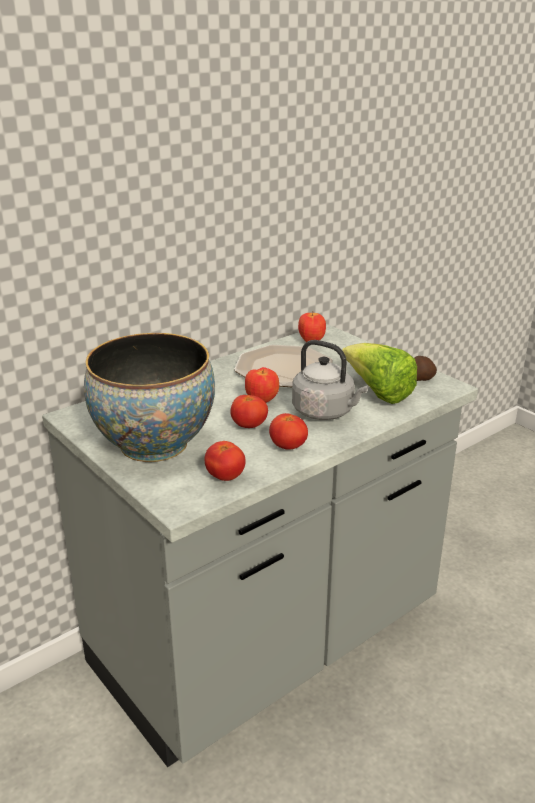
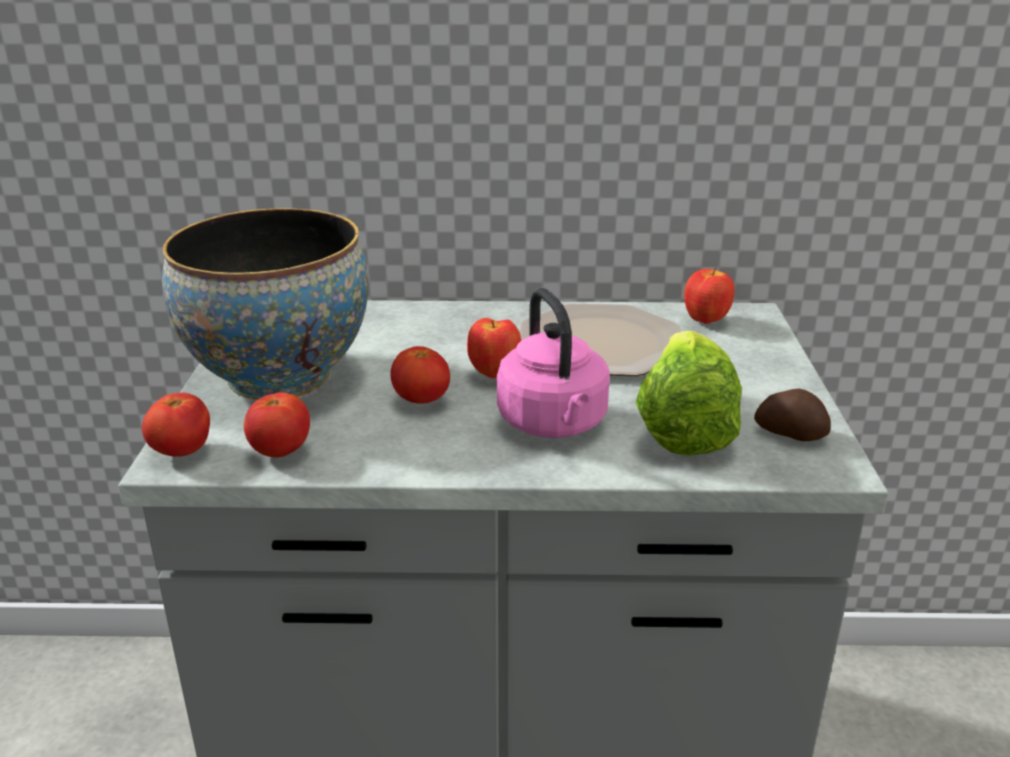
camera: 40 degrees right, 0 degrees up
tomato [269,413,308,450] -> tomato moved to [142,393,210,457]
grey kettle [292,340,368,420] -> pink kettle [497,288,610,438]

